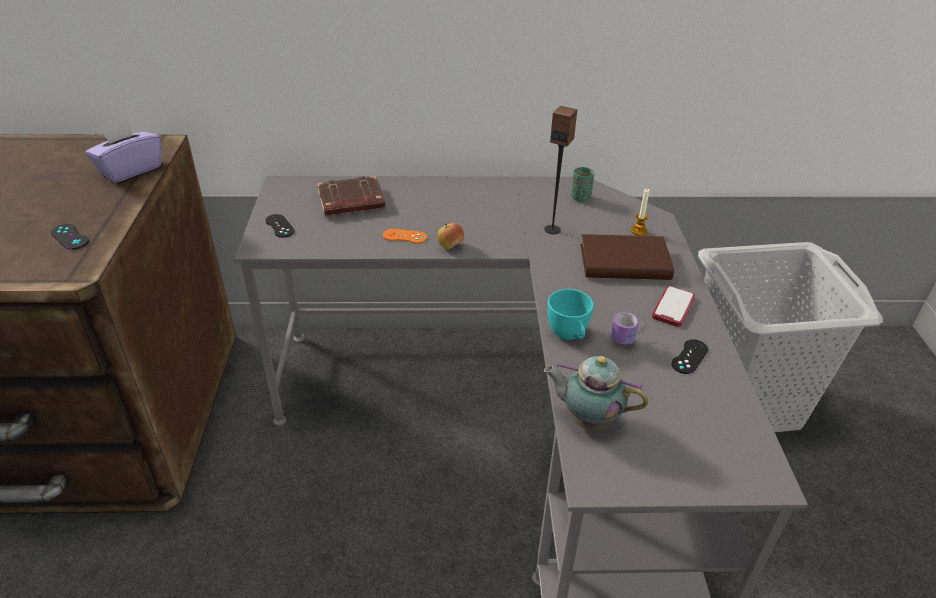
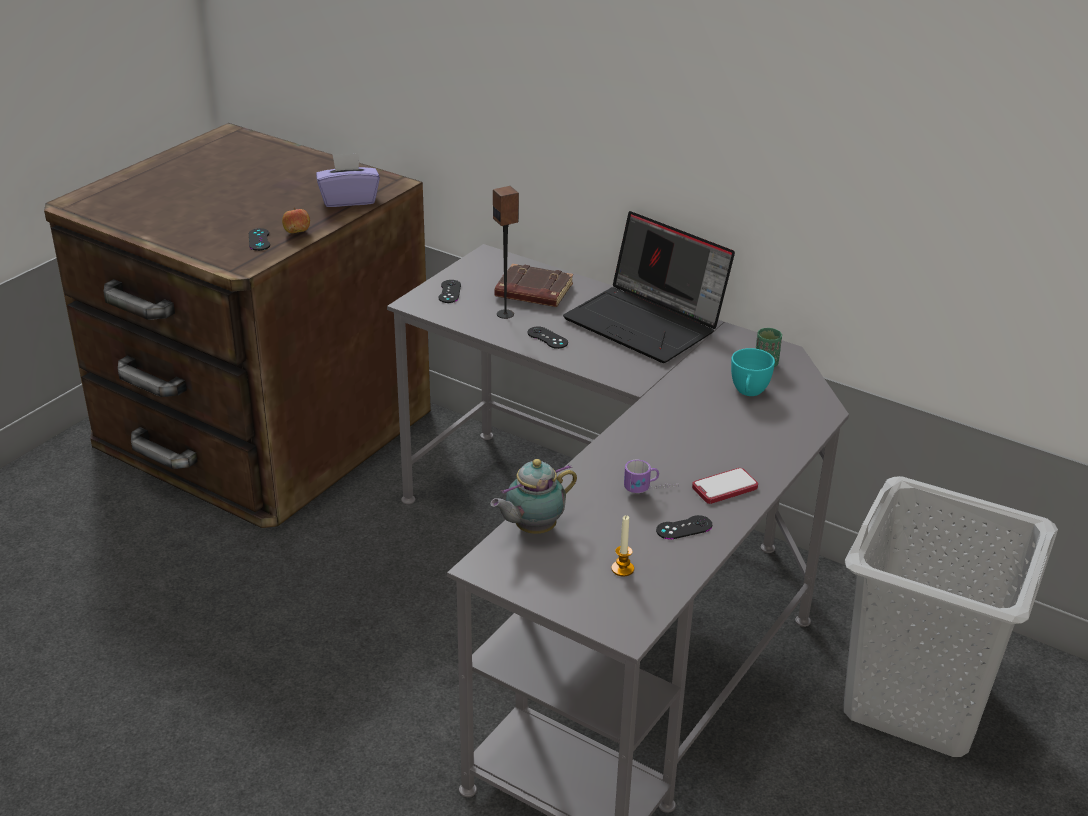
camera: 35 degrees right, 5 degrees down
orange game controller [383,229,427,244] -> black game controller [527,326,568,349]
apple [437,223,464,249] -> apple moved to [282,207,310,233]
speaker [544,106,578,234] -> speaker moved to [493,186,519,319]
teapot [544,356,648,430] -> teapot turned 90 degrees counterclockwise [490,459,577,534]
turquoise cup [547,289,594,340] -> turquoise cup moved to [731,348,775,396]
brown book [580,234,674,280] -> none
candle [631,188,649,236] -> candle moved to [611,515,634,577]
none -> laptop [563,211,735,363]

